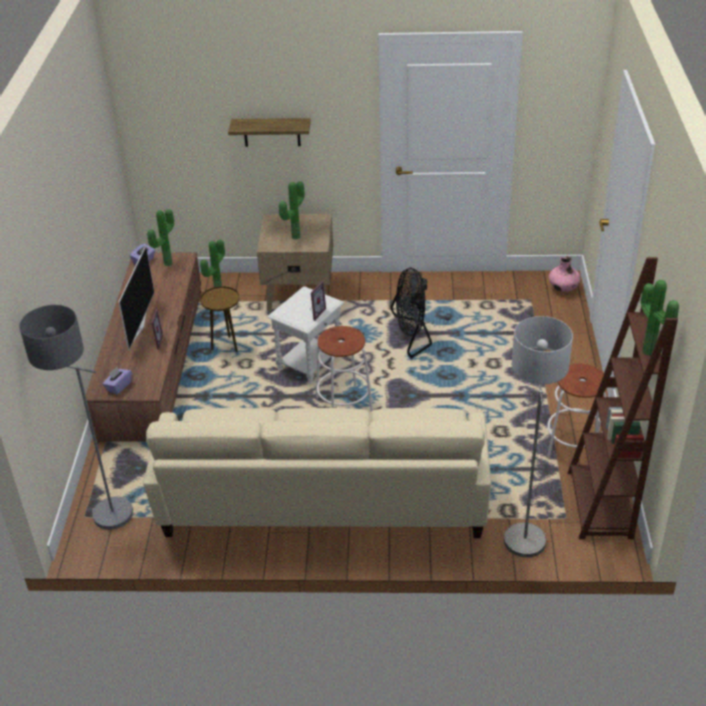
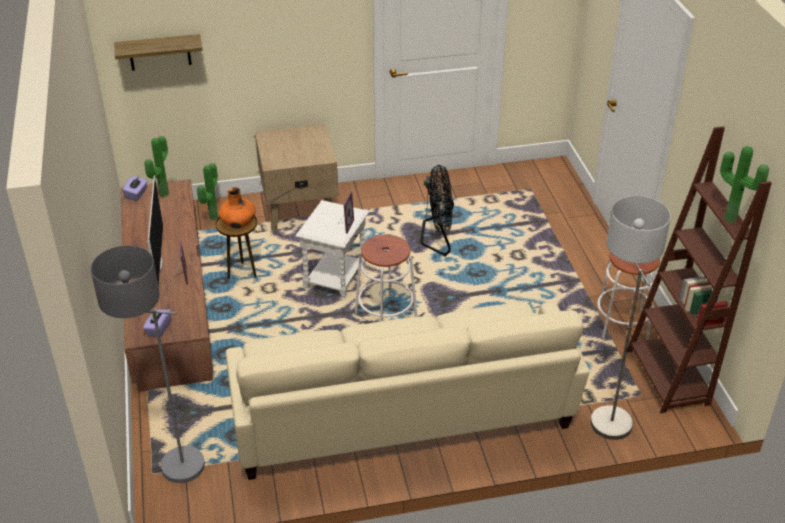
camera: 15 degrees left, 0 degrees up
shelf [228,118,311,147] -> shelf moved to [115,34,203,71]
potted plant [279,181,305,240] -> none
black fan [391,268,451,359] -> black fan turned 150 degrees counterclockwise [402,165,454,257]
pink vase [549,256,581,292] -> none
none -> orange vase [219,187,256,228]

